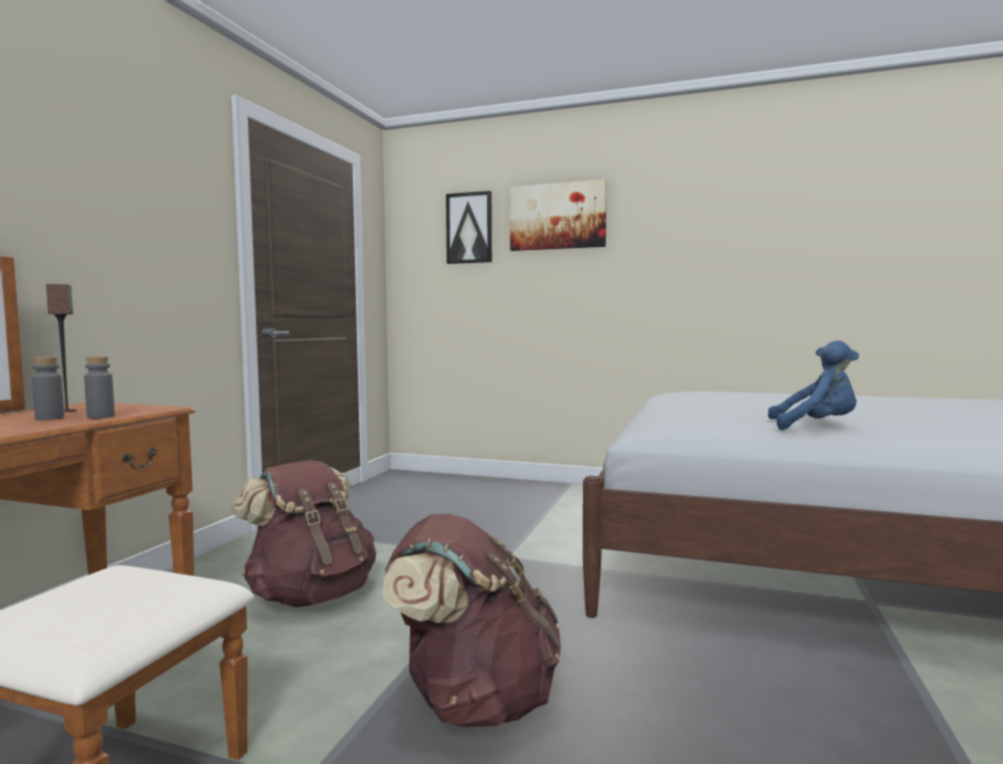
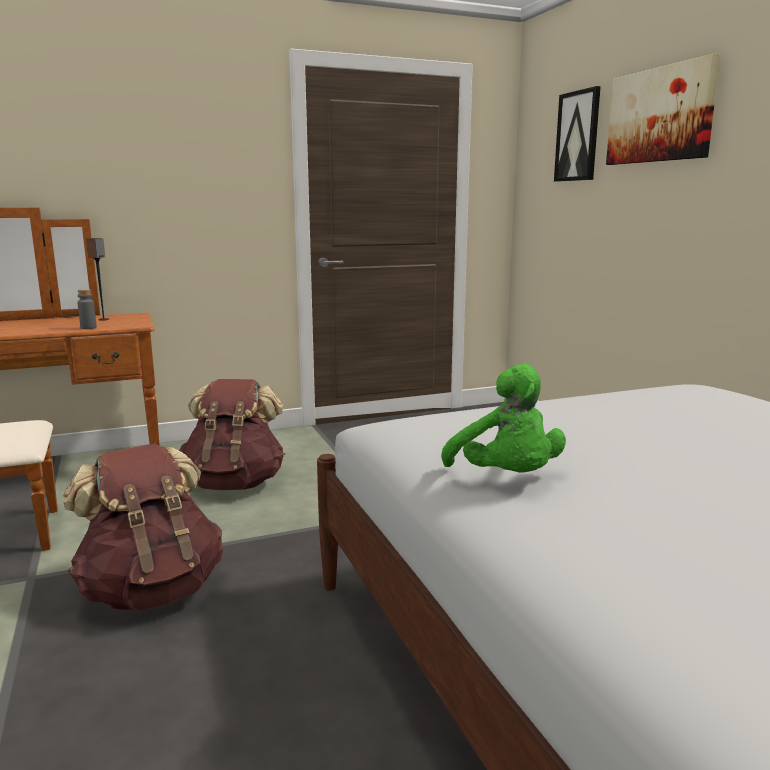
camera: 50 degrees right, 10 degrees up
grey bottle [32,357,64,420] -> none
blue plush toy [768,340,859,430] -> green plush toy [441,364,566,472]

